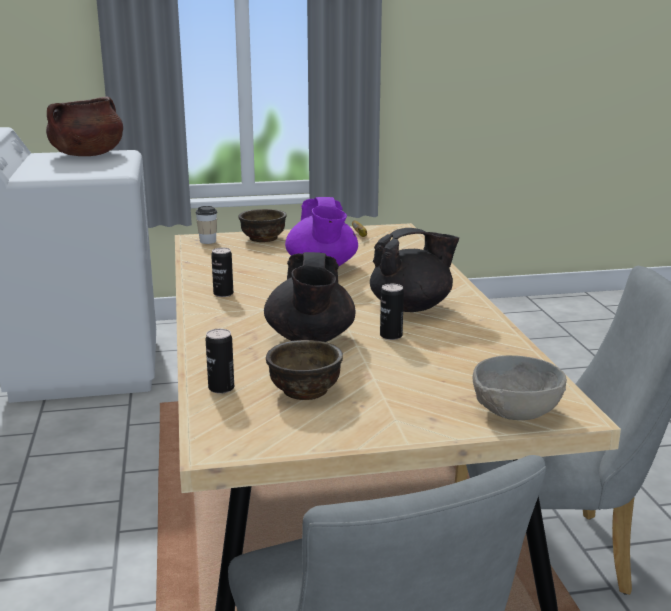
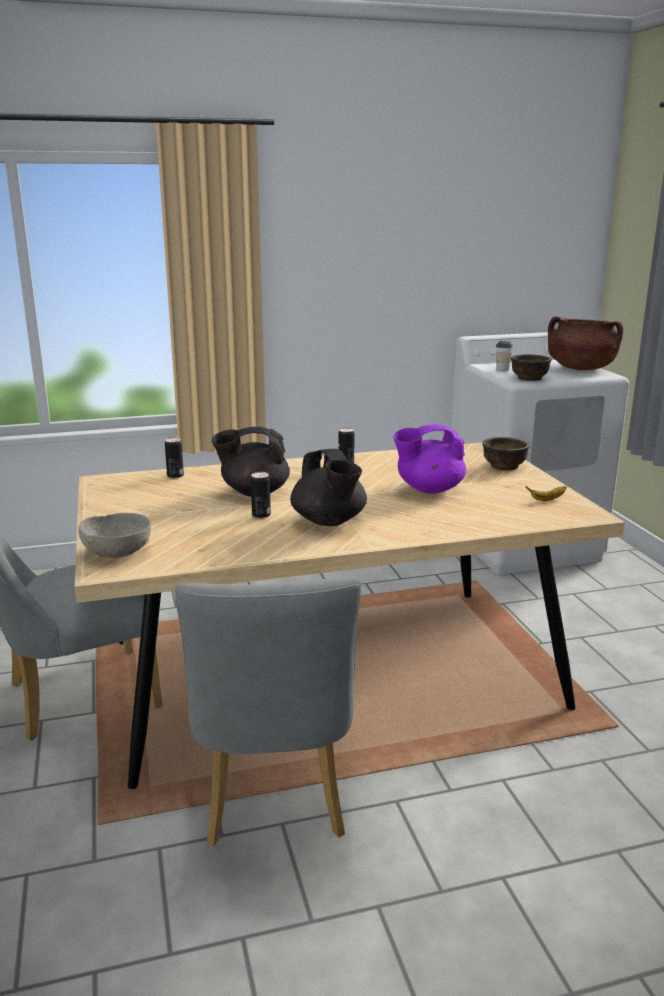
camera: 85 degrees right, 0 degrees up
cup [196,206,217,244] -> cup moved to [496,341,513,371]
brown bowl [266,340,343,400] -> brown bowl moved to [511,354,552,381]

